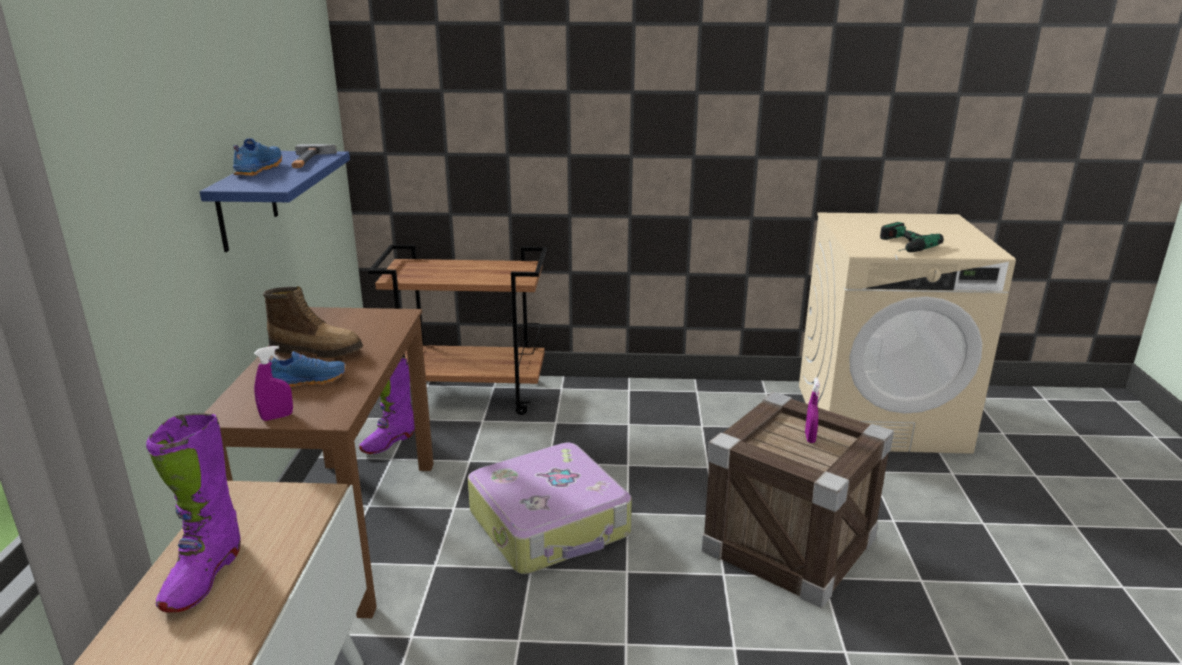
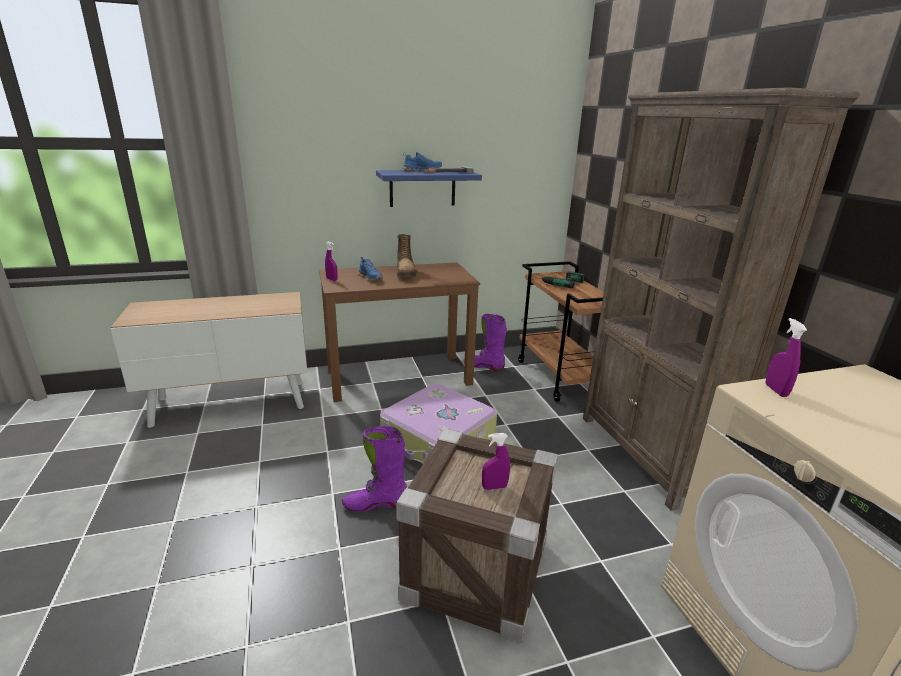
camera: 70 degrees right, 0 degrees up
purple boot [146,413,241,613] -> purple boot moved to [342,426,407,512]
power drill [880,222,944,252] -> power drill moved to [535,271,585,288]
none -> brown bookcase [583,87,860,511]
none -> purple spray bottle [766,318,807,397]

